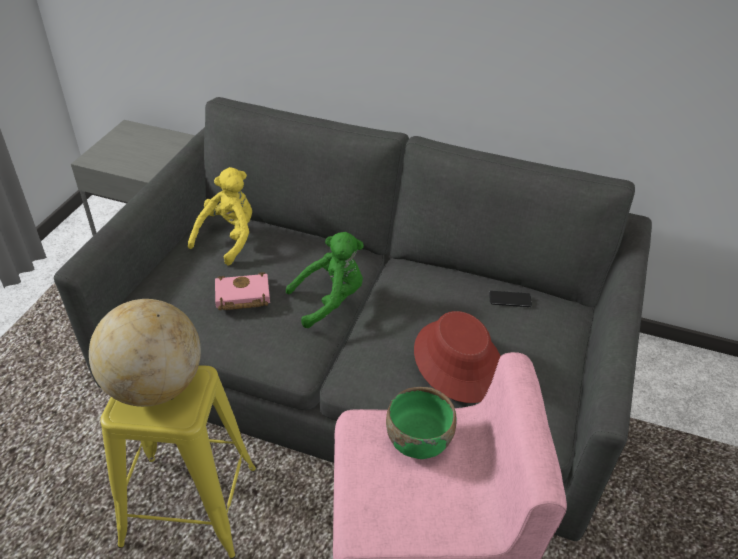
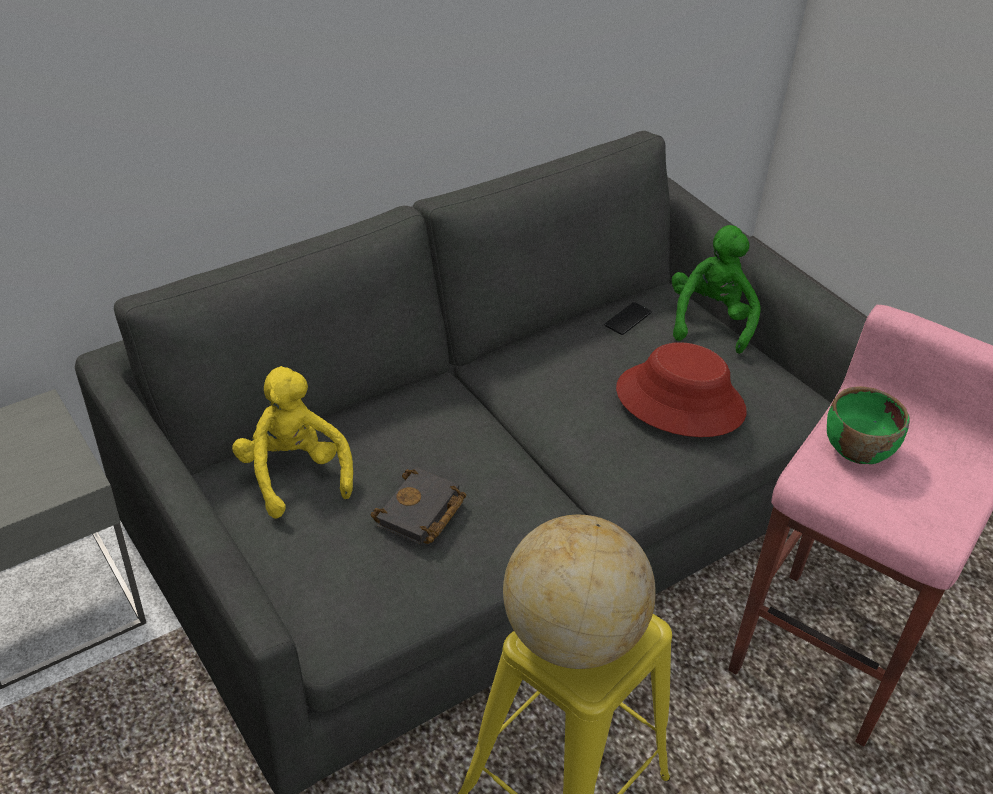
camera: 55 degrees left, 0 degrees up
pink book [215,272,270,310] -> black book [370,467,467,545]
green plush toy [286,232,364,328] -> green plush toy moved to [672,225,761,354]

